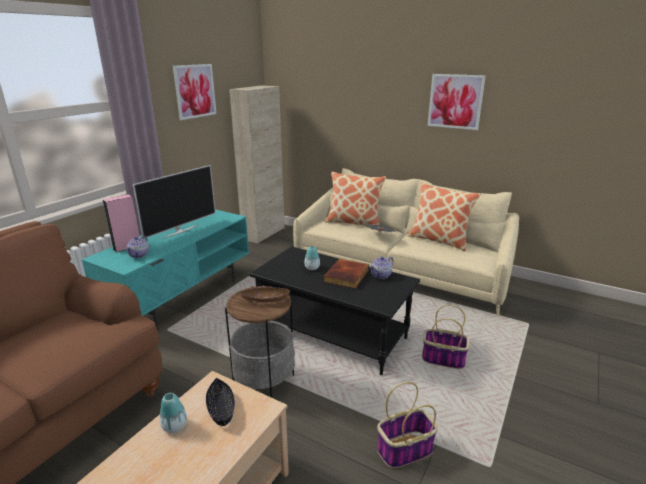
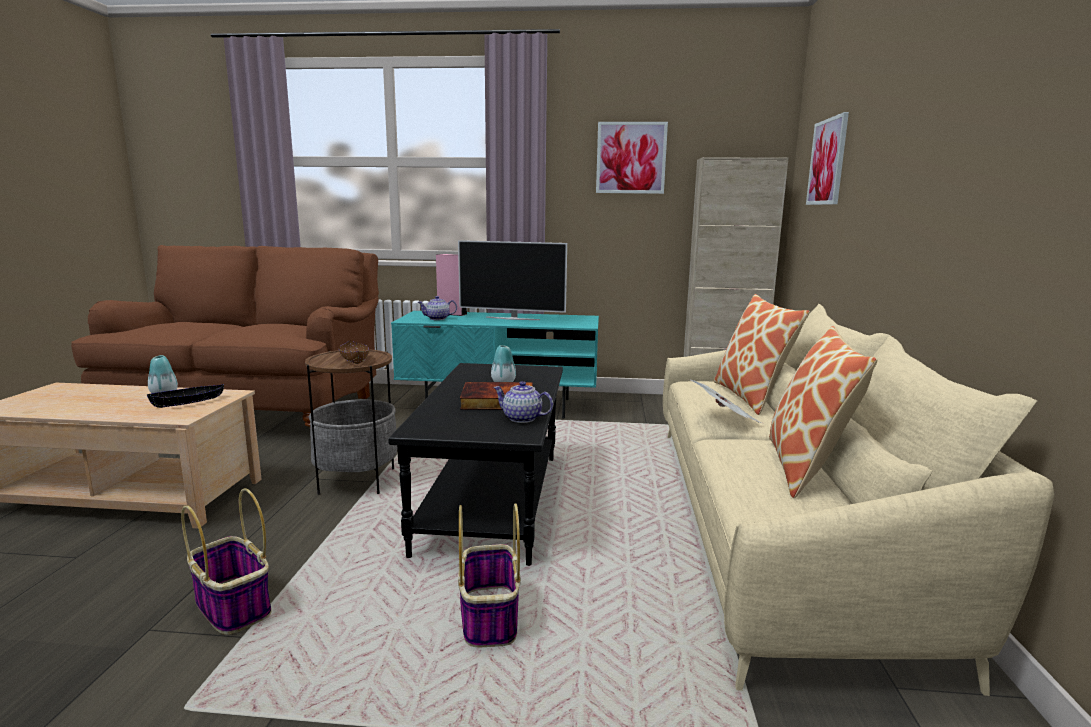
camera: 65 degrees right, 10 degrees down
picture [428,74,486,130] -> picture moved to [806,112,849,205]

